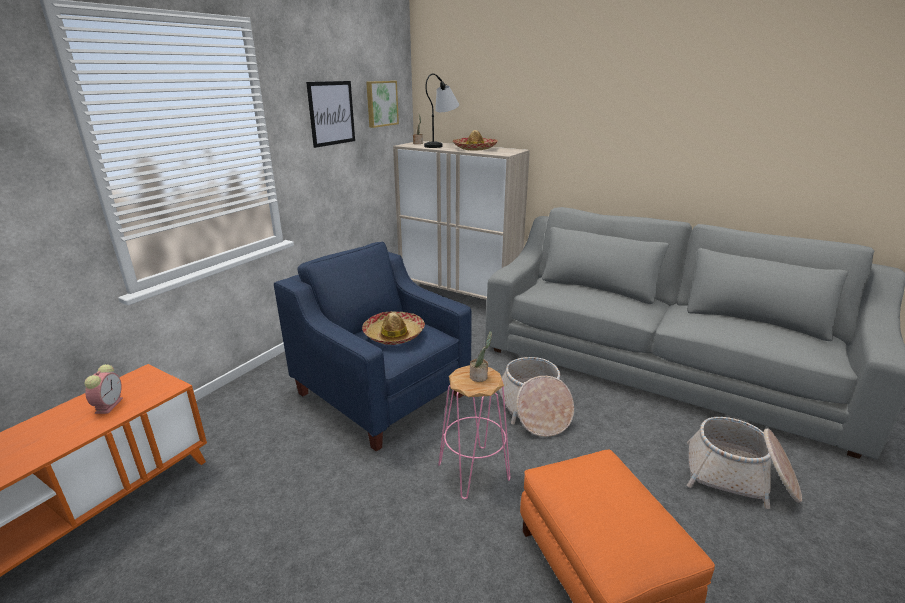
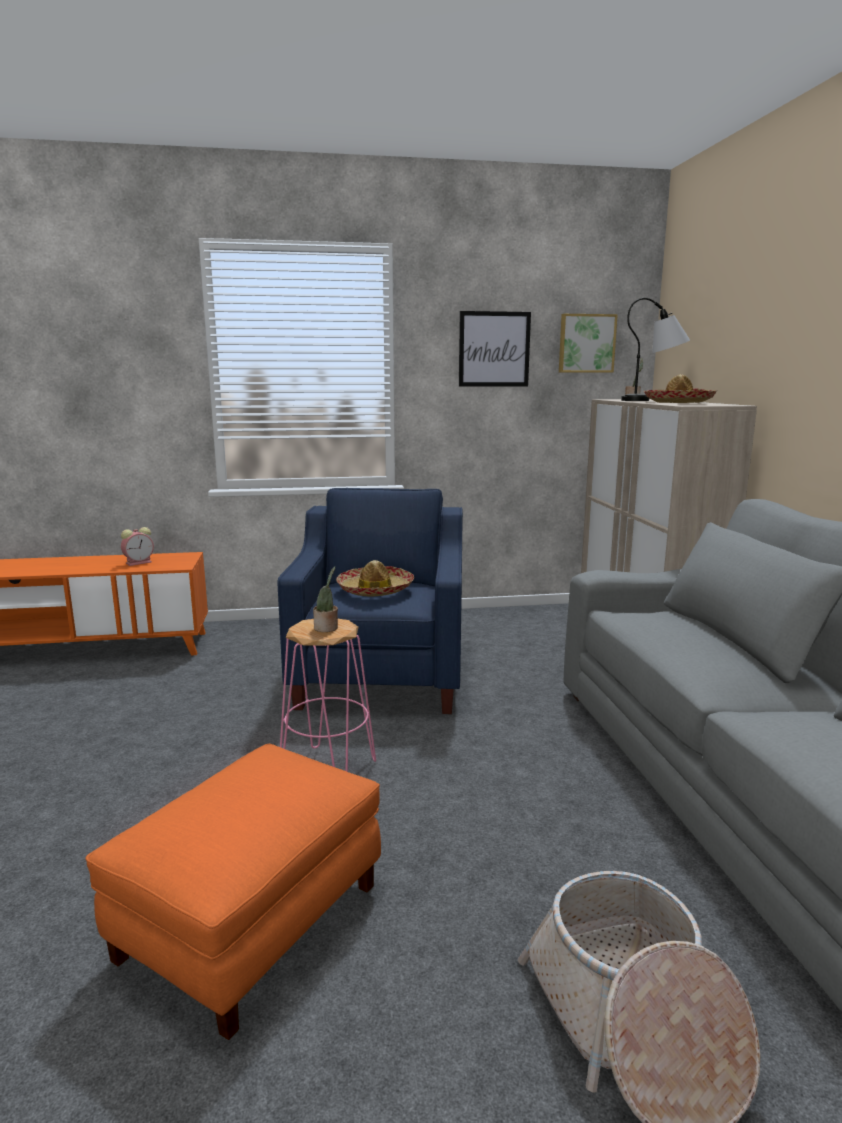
camera: 50 degrees right, 10 degrees down
basket [497,357,574,437] -> none

